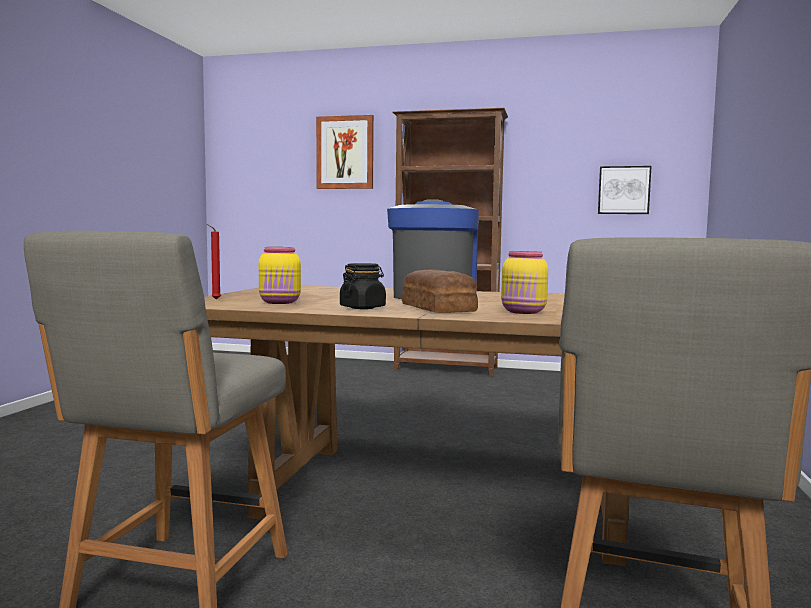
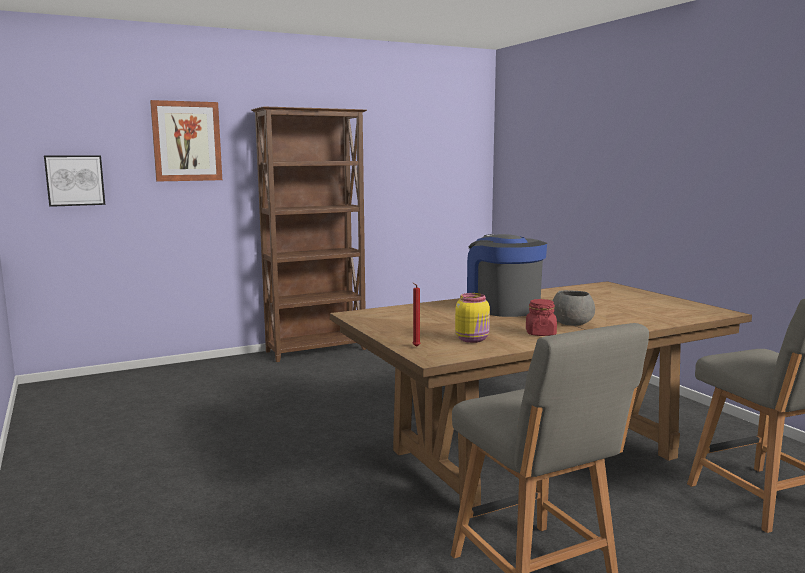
camera: 40 degrees left, 5 degrees up
black jar [340,263,386,309] -> red jar [526,299,557,336]
bread [402,270,478,313] -> grey bowl [552,290,595,326]
yellow jar [501,251,548,314] -> none
picture [598,166,651,214] -> picture moved to [44,155,105,207]

